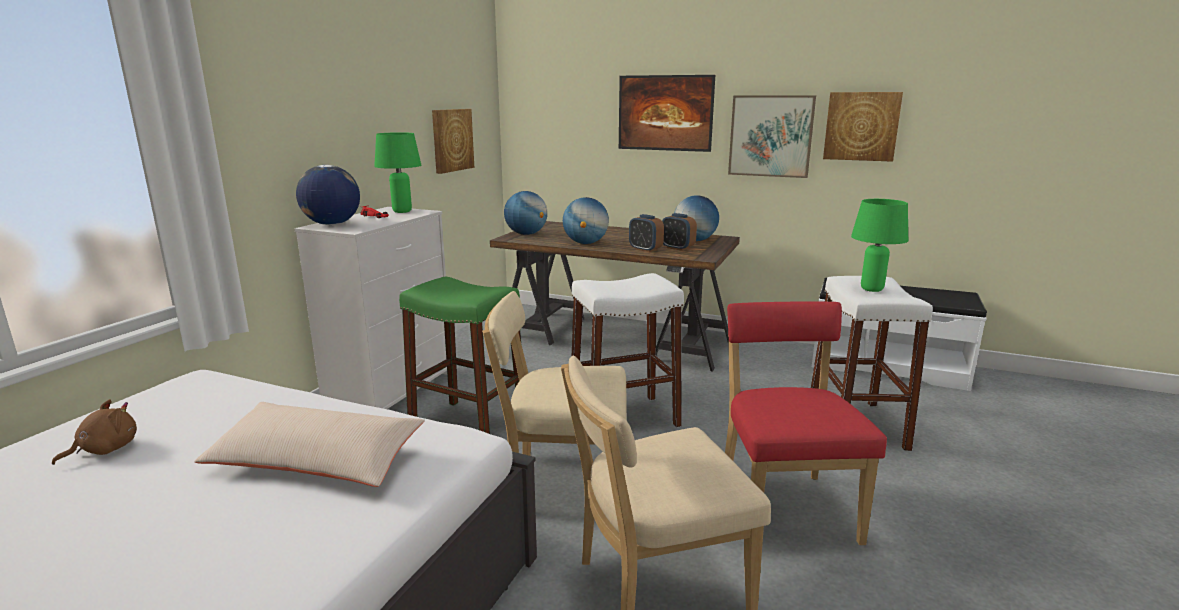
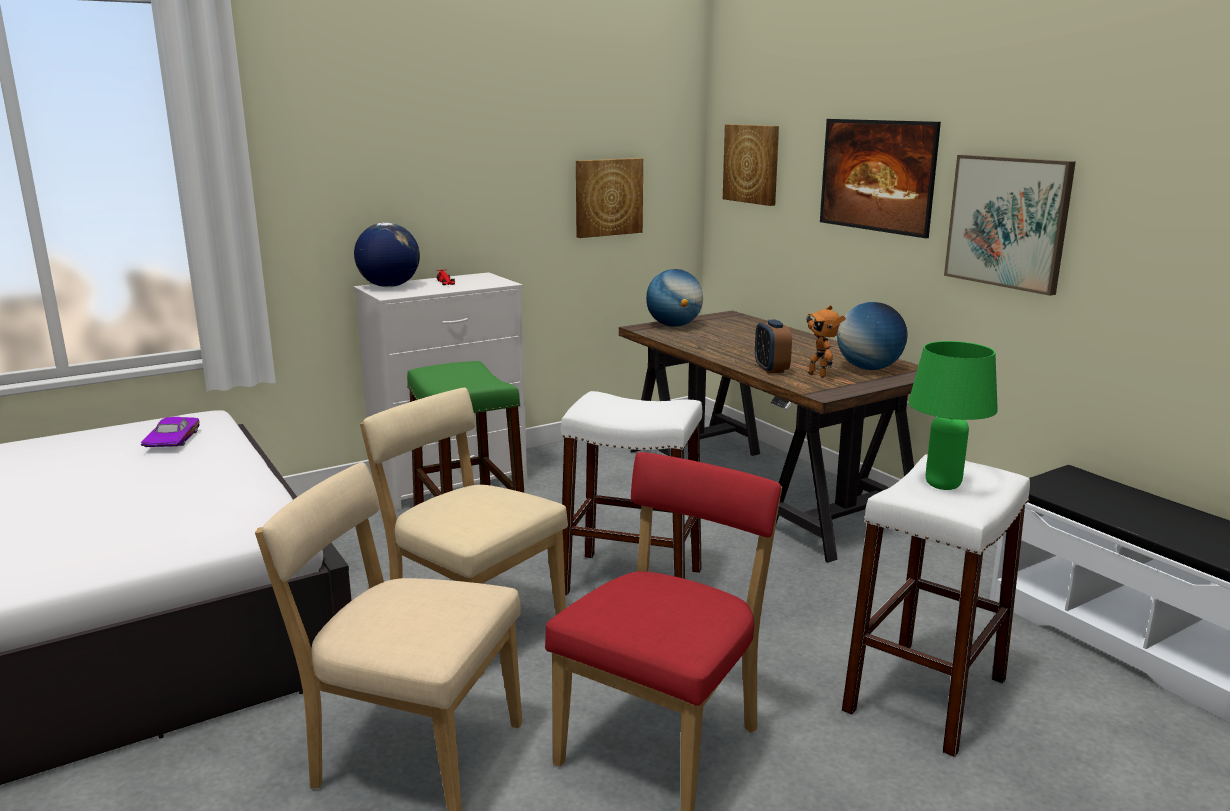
camera: 35 degrees right, 0 degrees up
brown plush toy [52,399,137,465] -> none
beige pillow [194,402,425,487] -> none
green table lamp [374,132,421,213] -> none
globe [563,197,609,244] -> none
alarm clock [662,213,697,251] -> toy robot [806,305,846,378]
picture [823,92,903,162] -> picture moved to [723,124,779,206]
none -> purple toy car [141,417,200,447]

